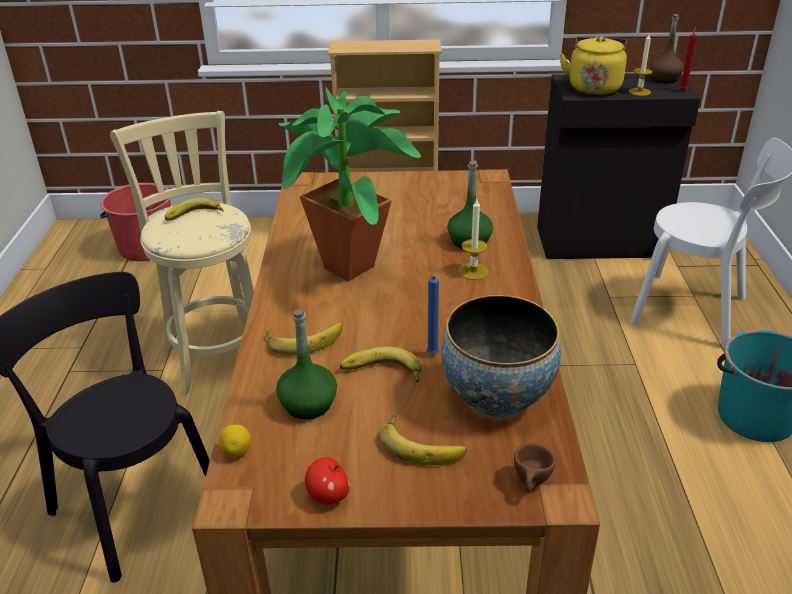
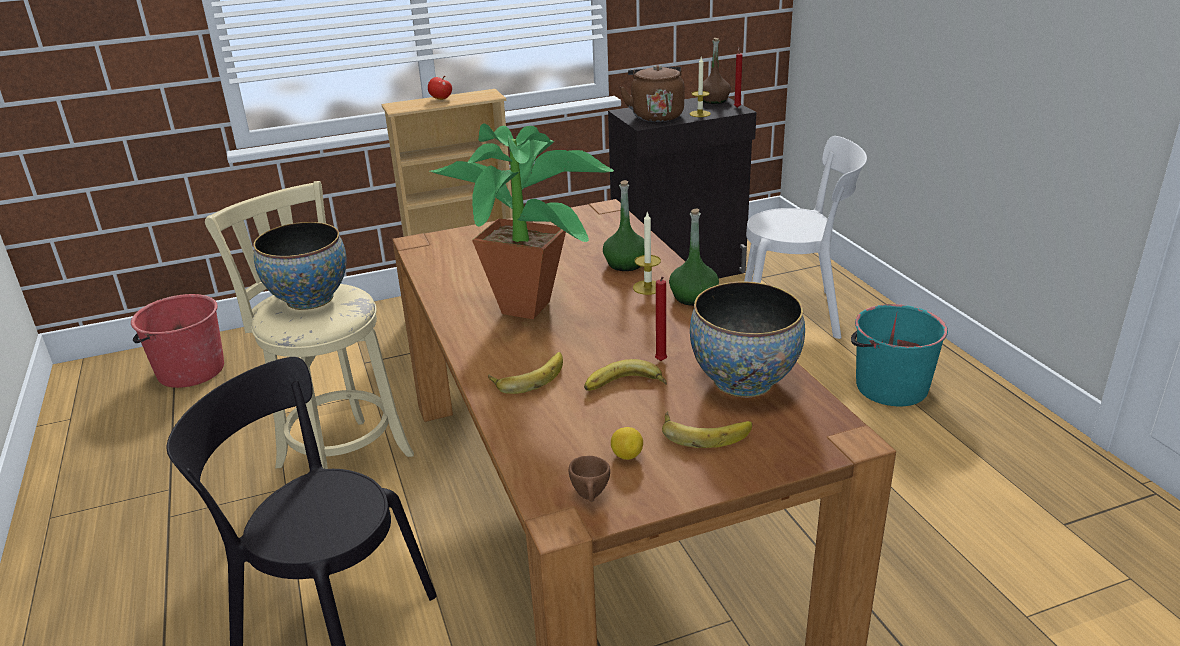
camera: 20 degrees left, 5 degrees down
banana [165,197,223,221] -> bowl [253,222,347,310]
lemon [219,424,251,457] -> lemon moved to [611,427,643,460]
green bottle [276,309,337,419] -> green bottle moved to [669,208,719,306]
apple [305,457,350,505] -> apple moved to [428,76,452,100]
blue candle [427,276,439,355] -> red candle [655,277,667,361]
brown cup [514,443,556,492] -> brown cup moved to [569,456,610,502]
yellow kettle [560,36,627,95] -> brown kettle [620,65,685,122]

